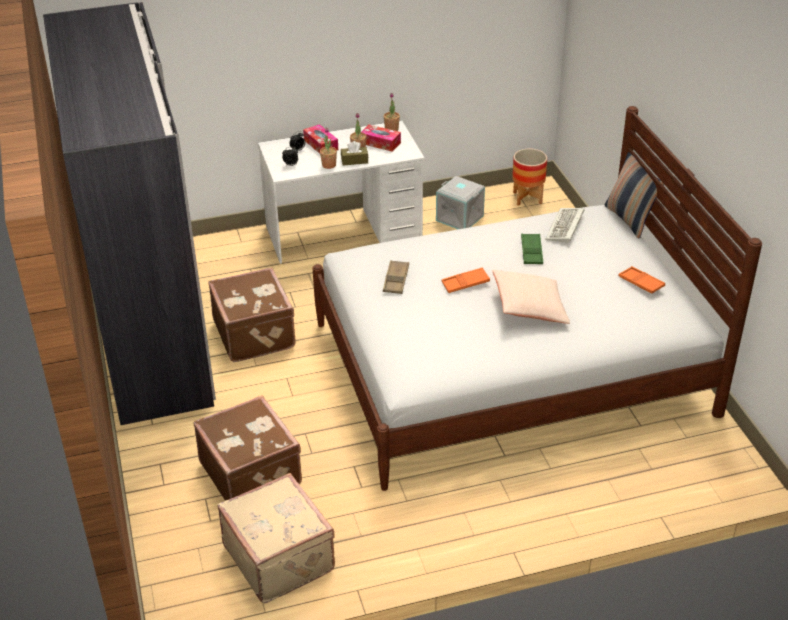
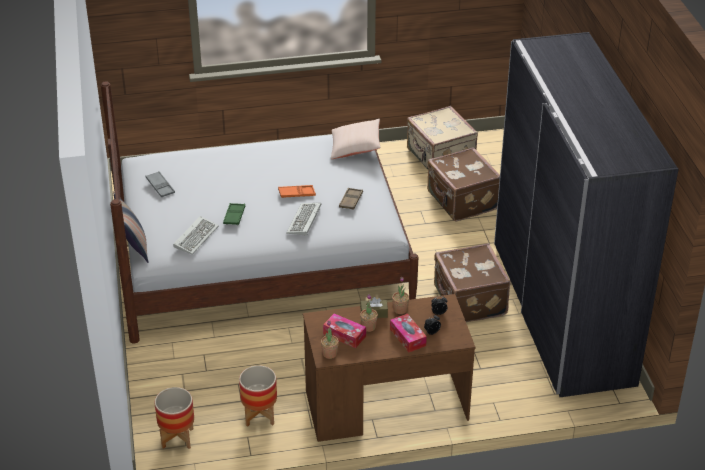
camera: 175 degrees left, 0 degrees up
white desk [258,120,425,264] -> brown desk [303,294,475,442]
grey storage box [436,176,485,229] -> planter [239,365,277,427]
beige pillow [493,270,570,324] -> beige pillow moved to [331,119,381,159]
orange tray [618,266,665,293] -> grey tray [146,171,175,197]
none -> keyboard [286,203,321,236]

